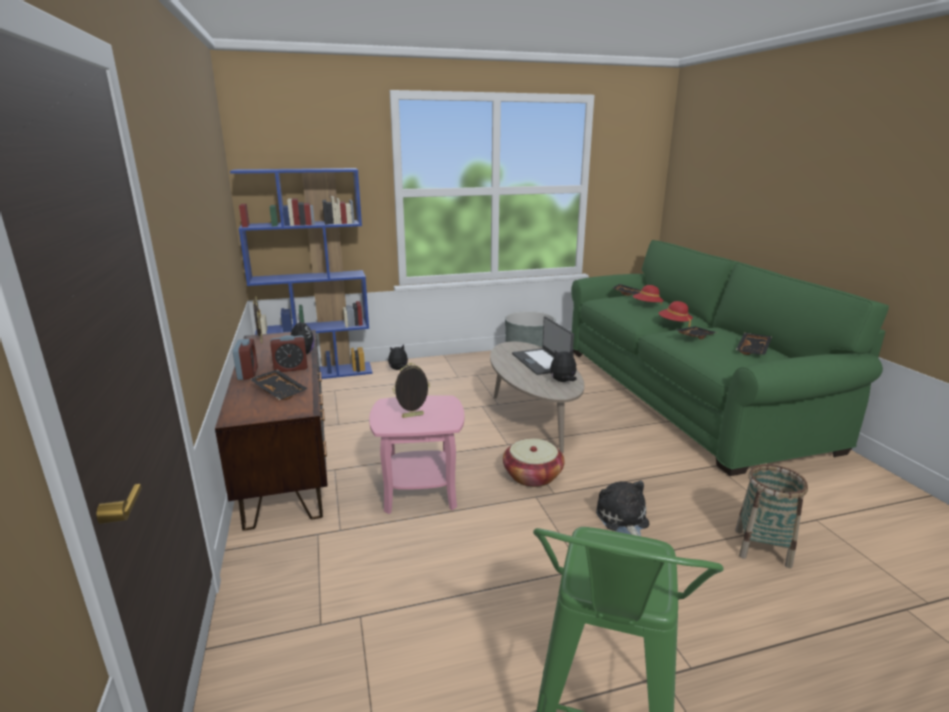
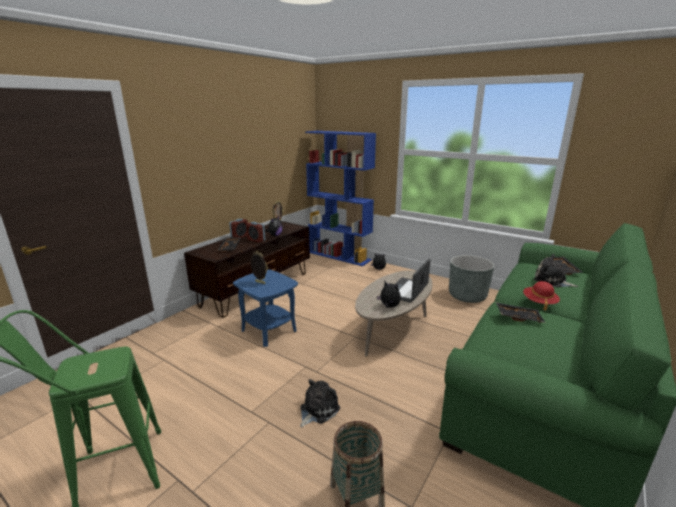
camera: 50 degrees right, 0 degrees up
pink side table [369,395,465,514] -> blue side table [233,270,298,347]
basket [503,439,564,487] -> none
red hat [633,285,664,305] -> plush toy [534,254,578,287]
black tray [736,333,772,355] -> none

